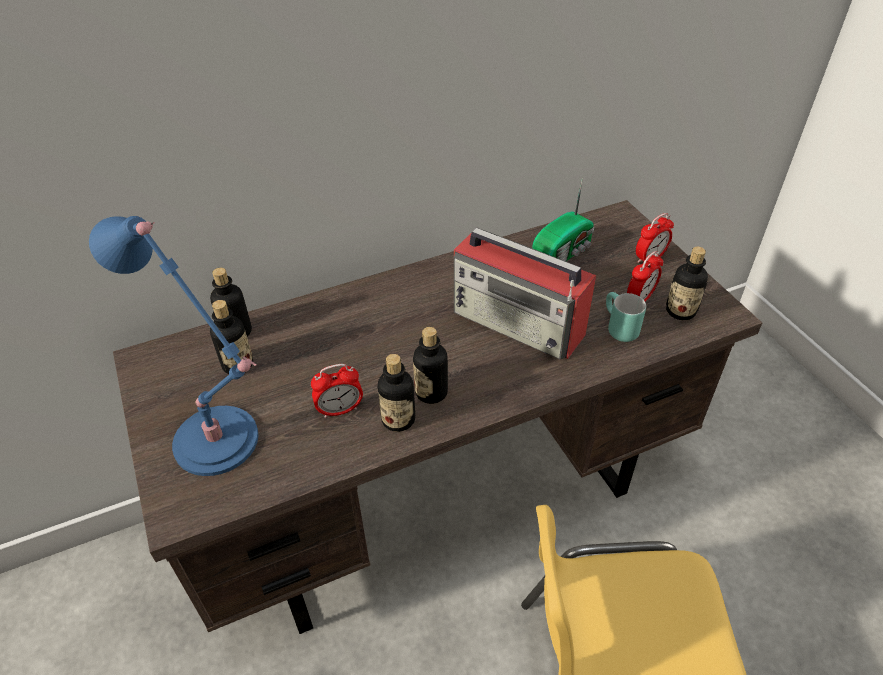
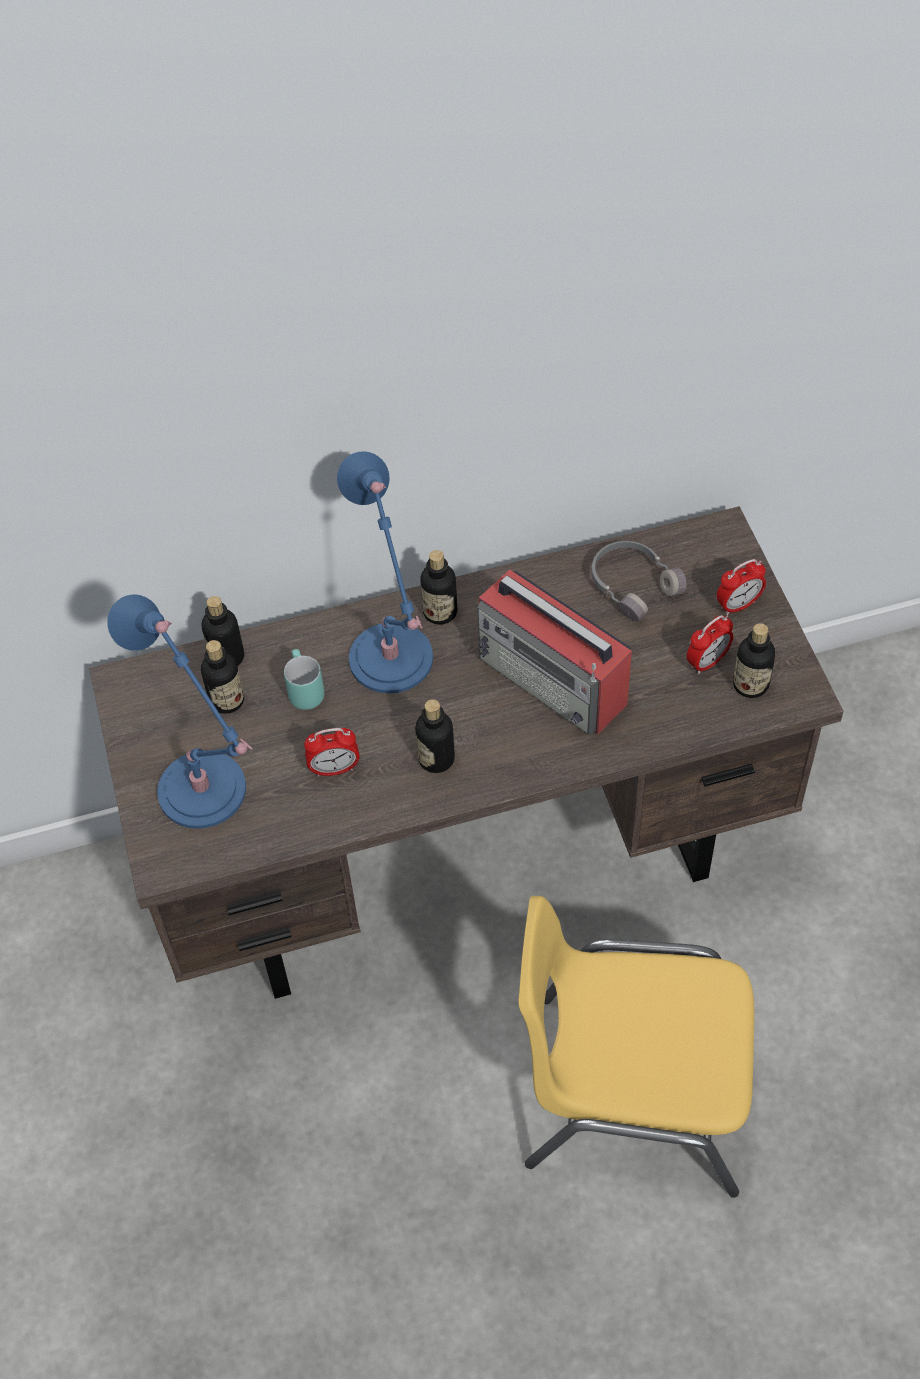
camera: 10 degrees right, 10 degrees up
bottle [378,354,415,432] -> bottle moved to [420,550,457,625]
radio [532,177,594,261] -> grey headphones [592,541,686,622]
turquoise mug [606,292,646,342] -> turquoise mug moved to [284,649,324,710]
none -> blue table lamp [337,451,433,693]

